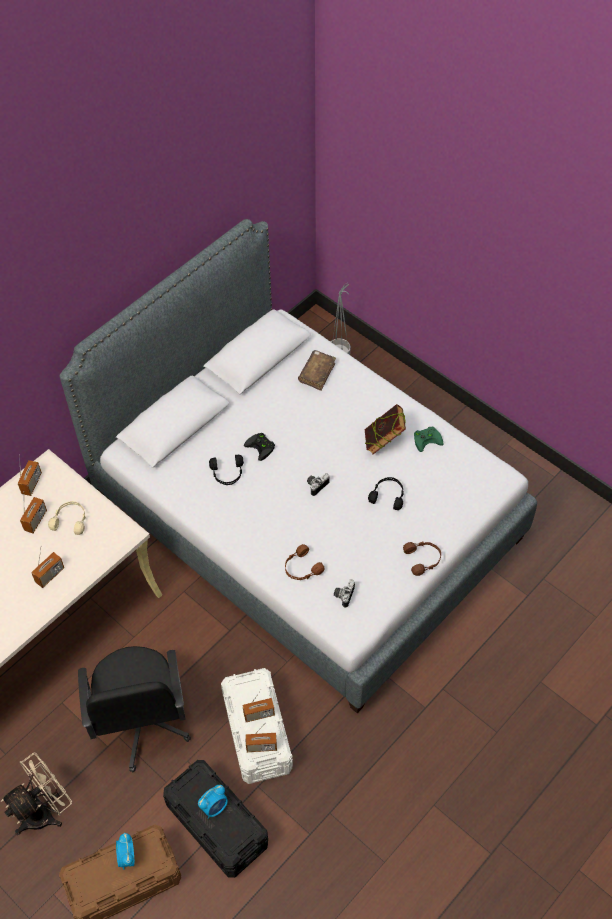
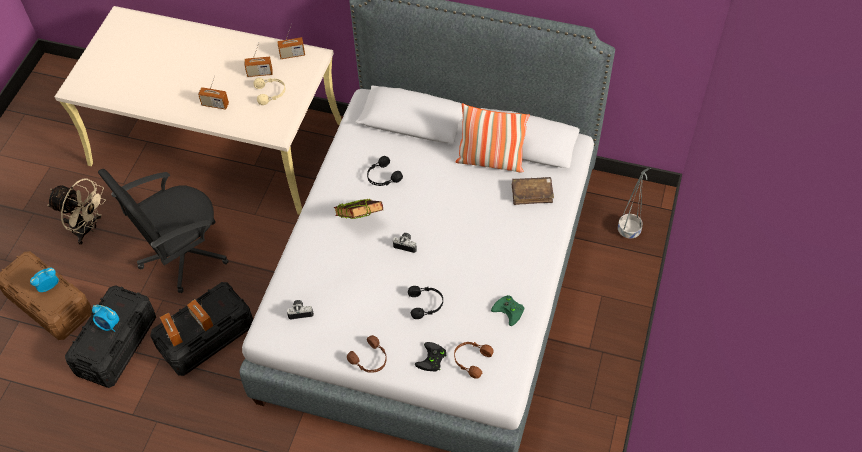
camera: 65 degrees right, 0 degrees up
white storage box [221,668,293,784] -> black storage box [150,282,253,376]
black game controller [244,433,275,461] -> black game controller moved to [415,342,447,371]
brown headphones [285,544,325,580] -> brown headphones moved to [454,342,494,379]
book [365,404,406,455] -> book moved to [334,198,383,219]
none -> pillow [456,103,530,173]

